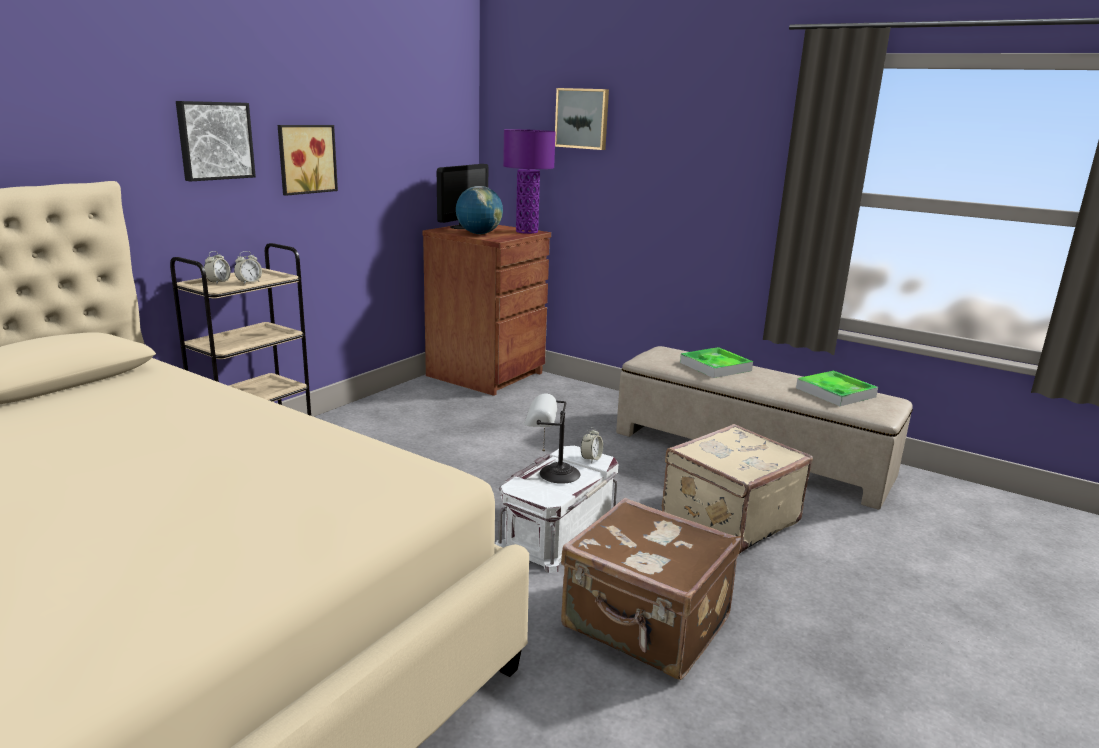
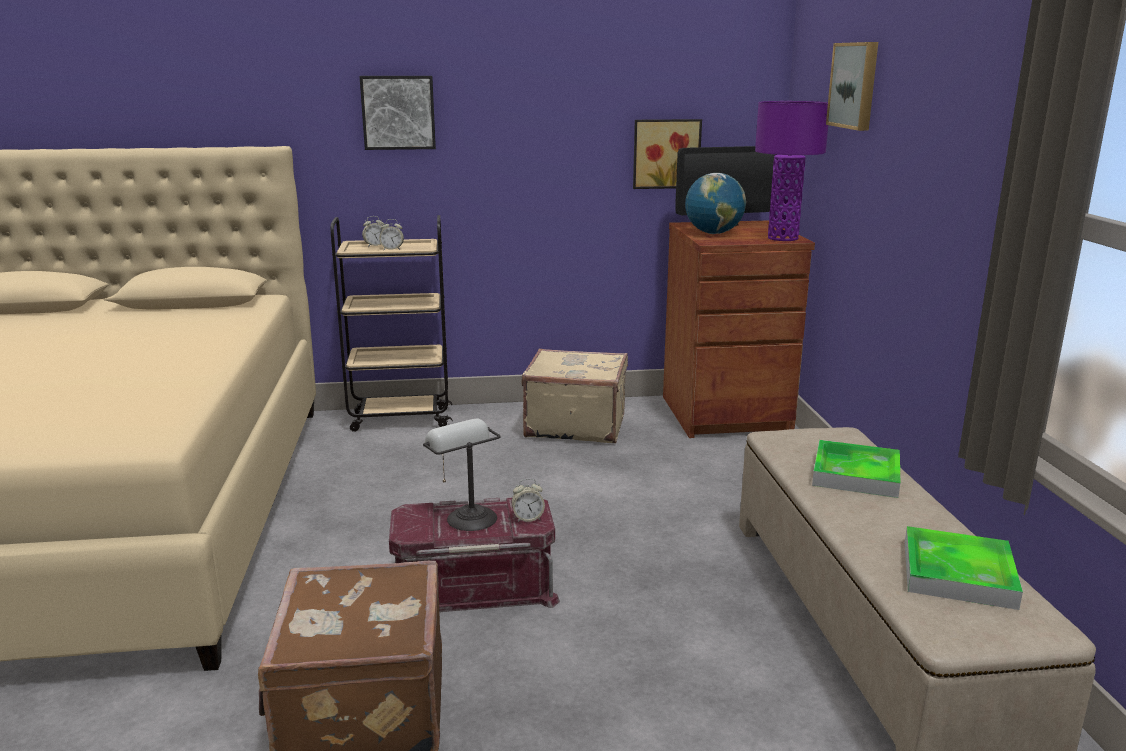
camera: 50 degrees right, 0 degrees up
picture [278,125,338,196] -> picture moved to [633,119,702,189]
white storage box [495,446,618,573] -> red storage box [389,498,560,612]
beige suitcase [662,424,813,554] -> beige suitcase moved to [521,349,628,443]

